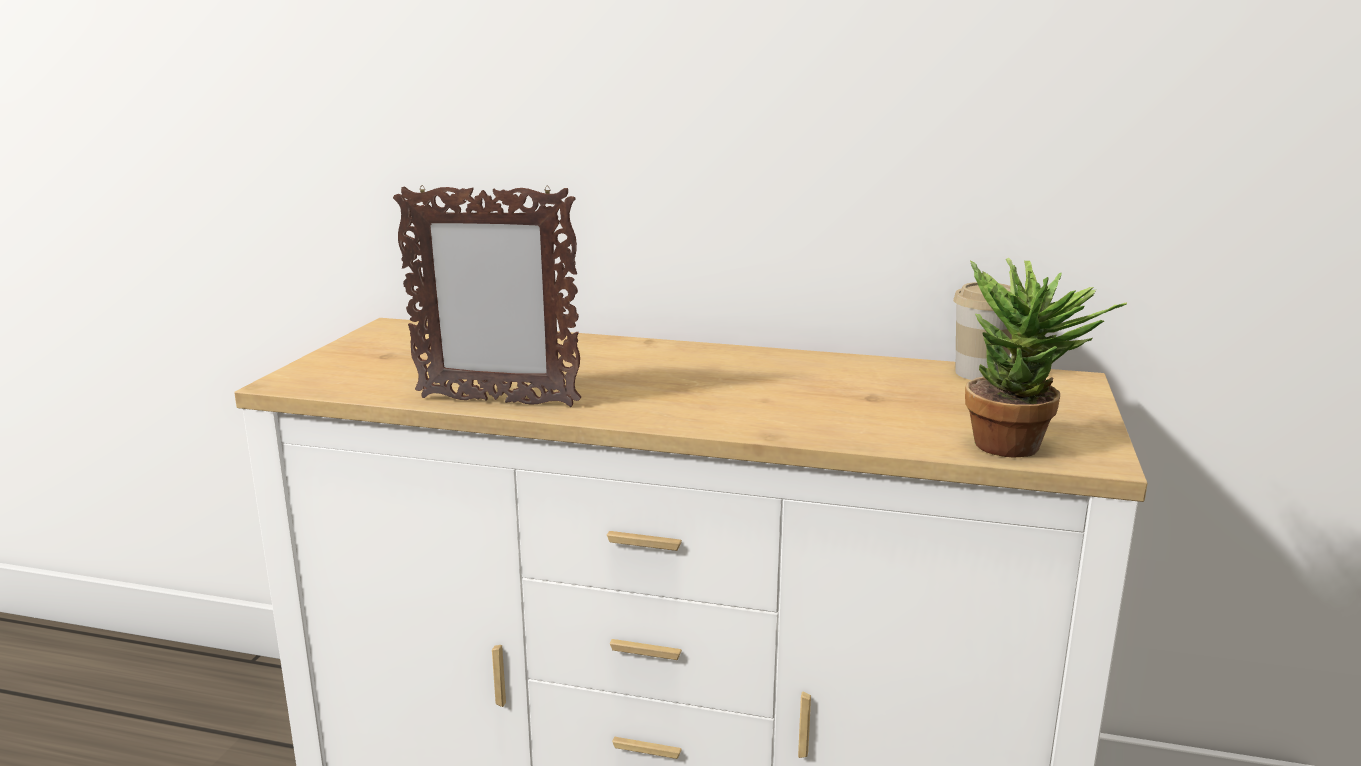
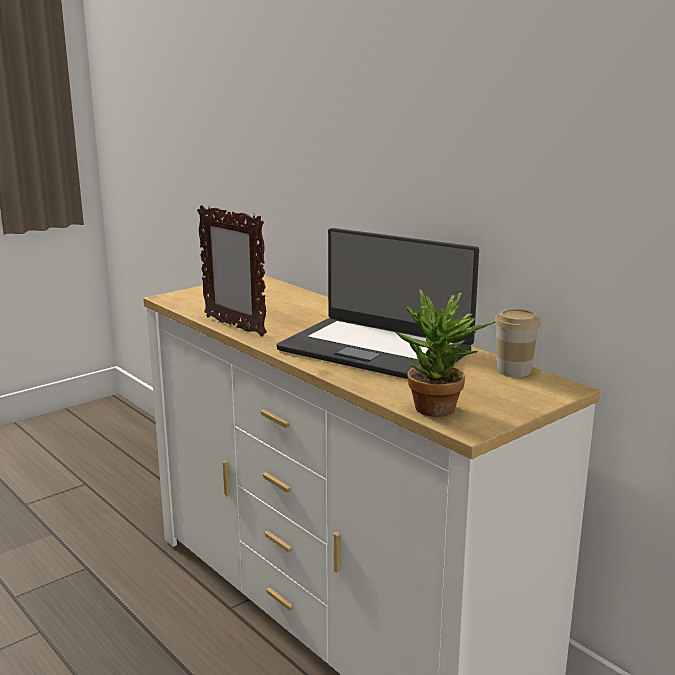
camera: 35 degrees right, 0 degrees up
none -> laptop [277,228,479,379]

